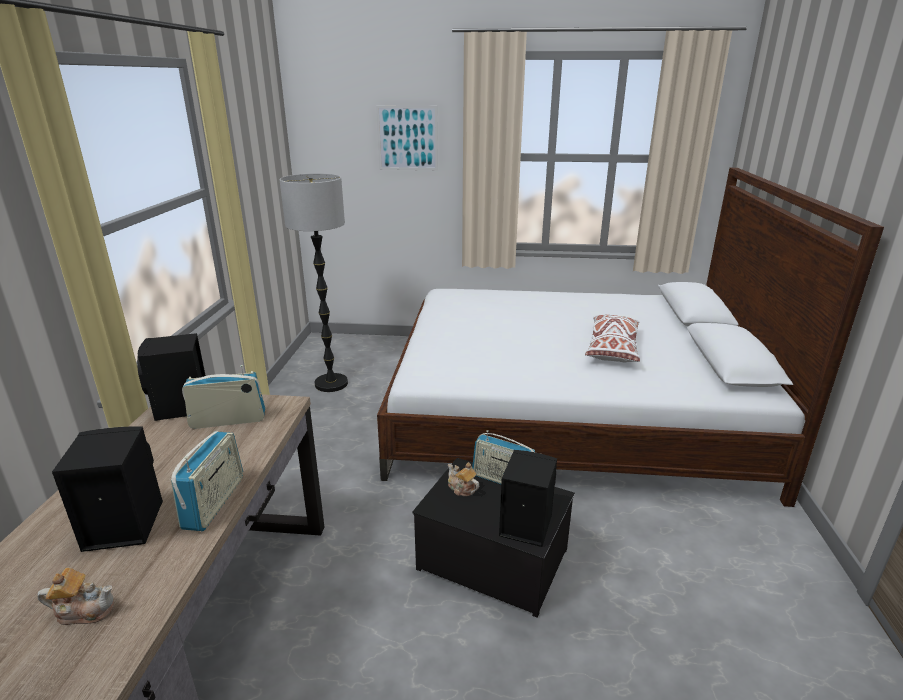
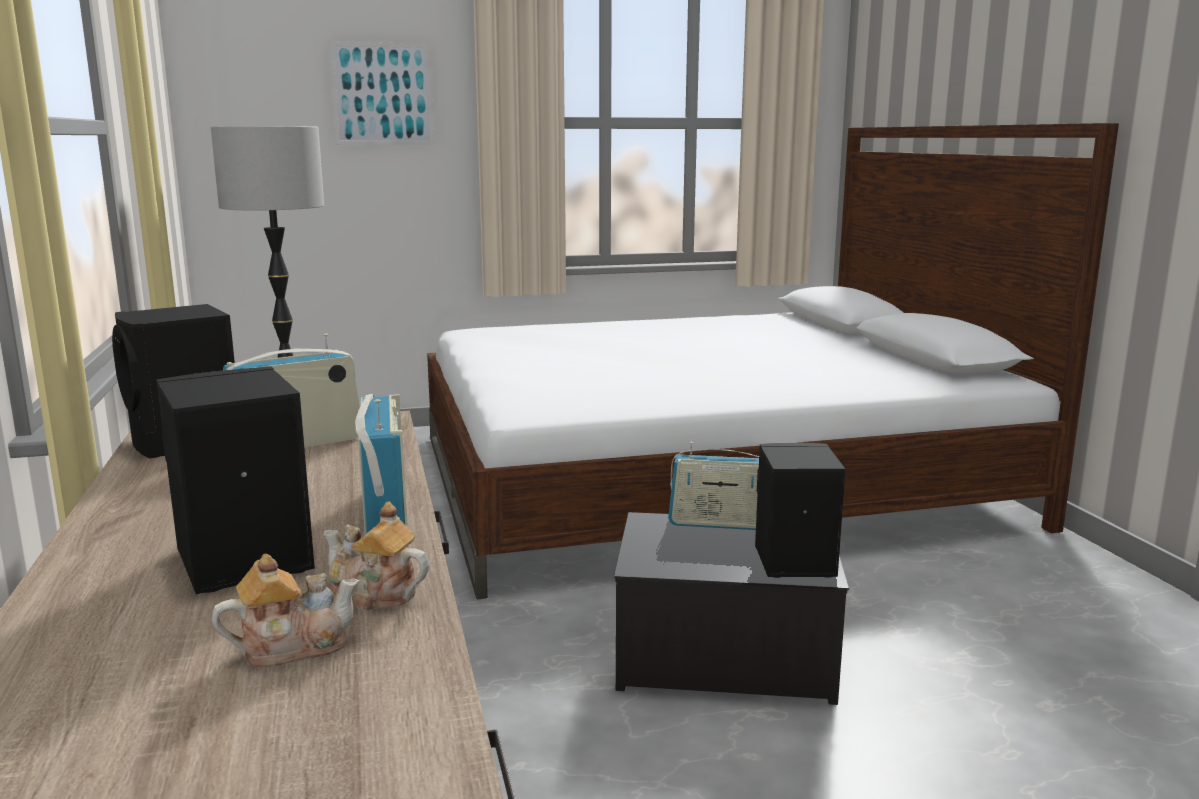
camera: 20 degrees left, 10 degrees down
teapot [448,462,479,496] -> teapot moved to [323,501,429,610]
white pillow [585,314,640,362] -> none

